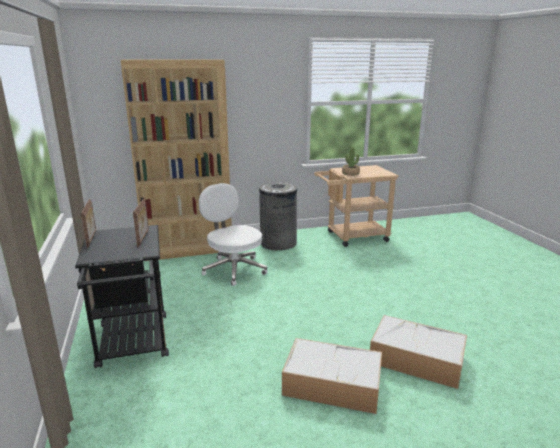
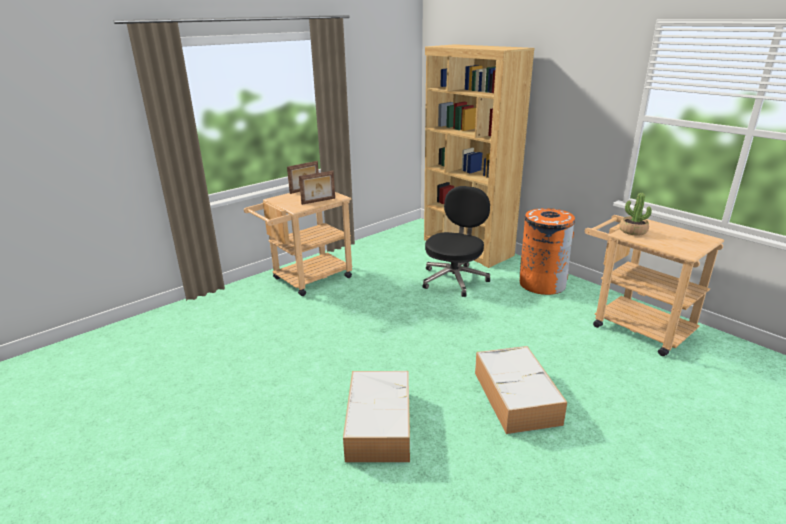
camera: 65 degrees right, 5 degrees up
black cart [75,225,169,368] -> beige cart [244,192,353,296]
white office chair [199,183,268,286] -> black office chair [422,186,490,297]
grey trash can [259,182,297,250] -> orange trash can [520,208,575,295]
storage box [282,338,382,414] -> storage box moved to [475,346,567,434]

